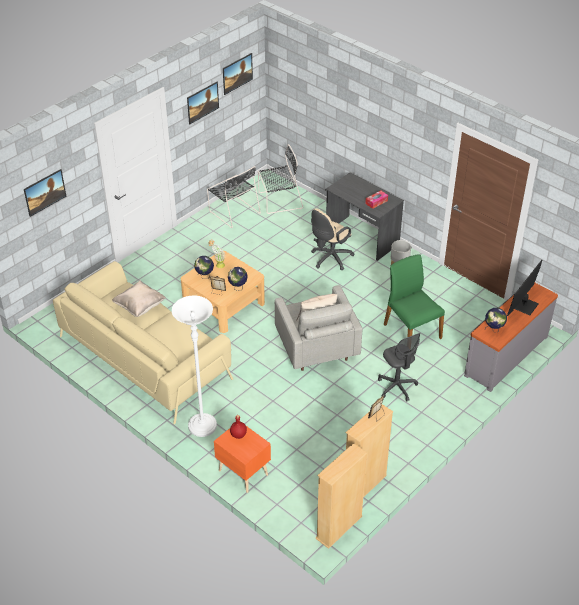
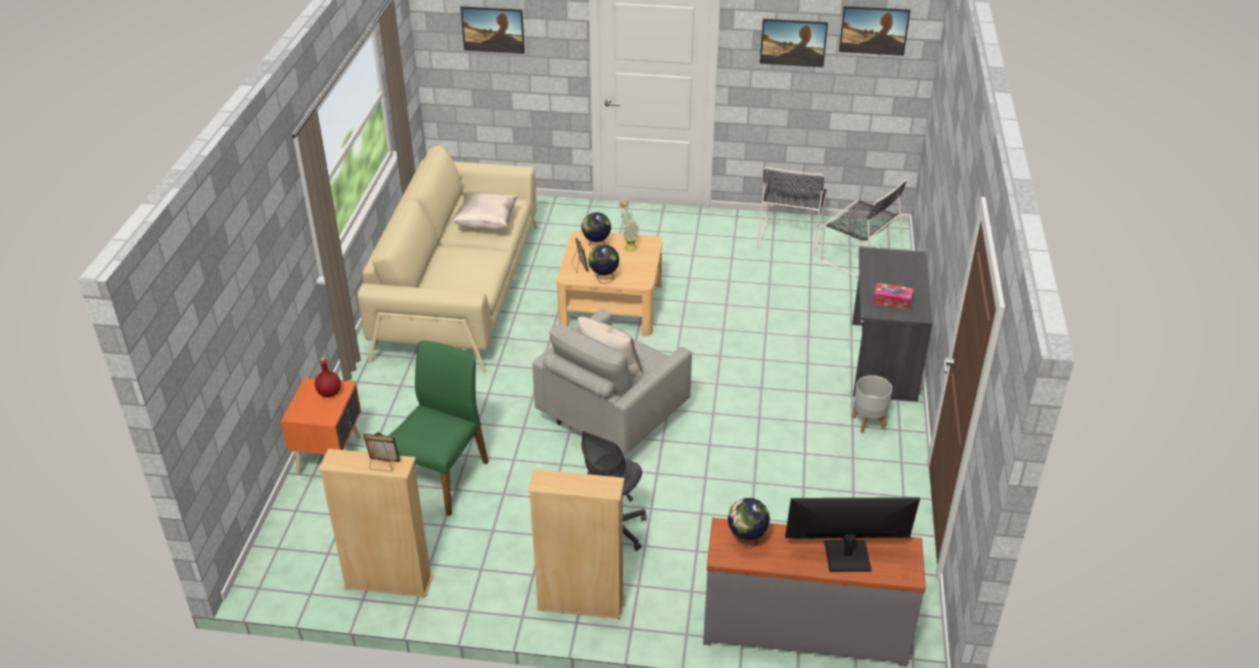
camera: 55 degrees right, 5 degrees down
white floor lamp [172,296,217,437] -> none
beige office chair [311,208,355,270] -> none
beige bookcase [315,443,367,549] -> beige bookcase moved to [528,469,625,619]
green chair [384,255,445,339] -> green chair moved to [389,341,488,516]

